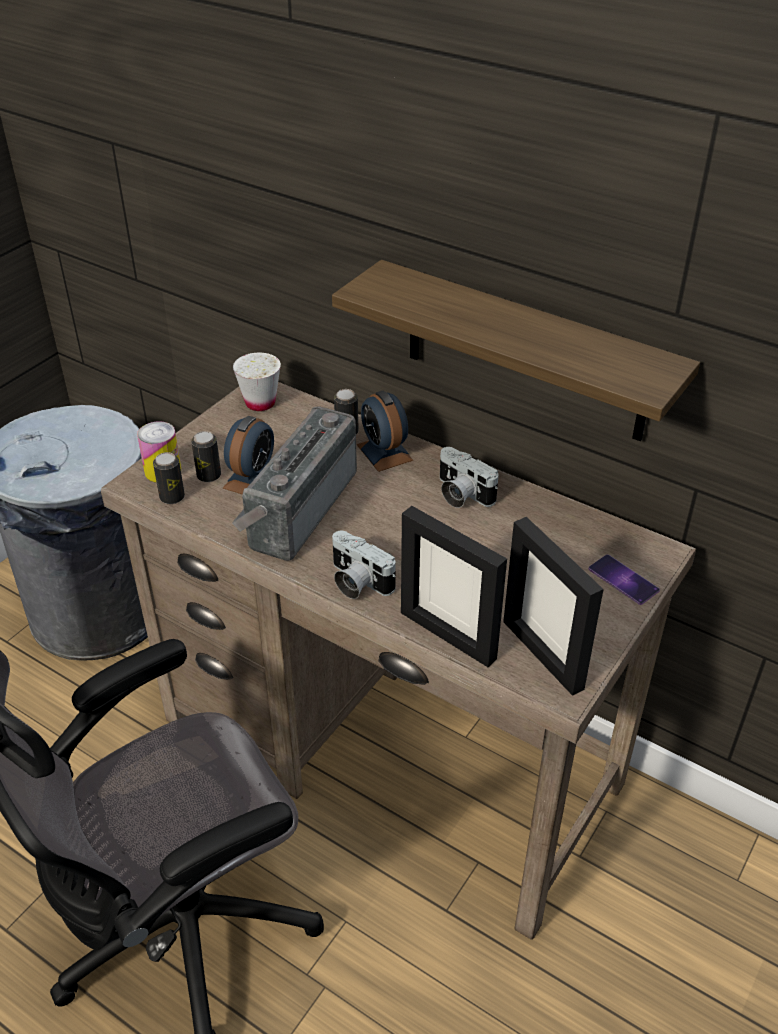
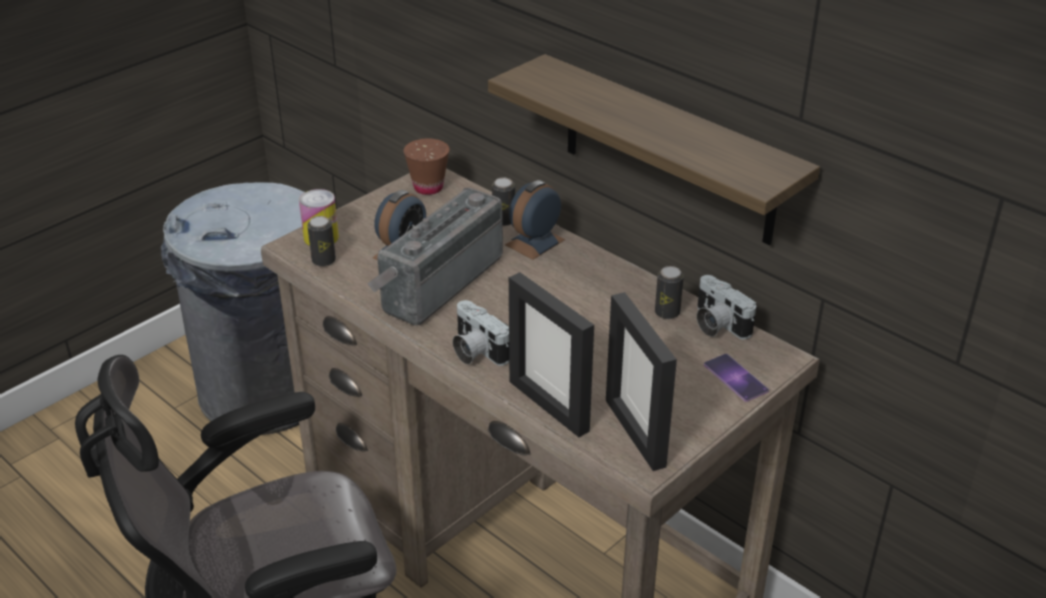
camera: 10 degrees right, 5 degrees down
can [191,431,221,482] -> can moved to [655,266,684,319]
white cup [233,353,281,411] -> brown cup [403,138,450,195]
alarm clock [357,391,413,472] -> alarm clock turned 60 degrees clockwise [505,180,565,260]
camera [440,447,499,508] -> camera moved to [697,275,756,339]

